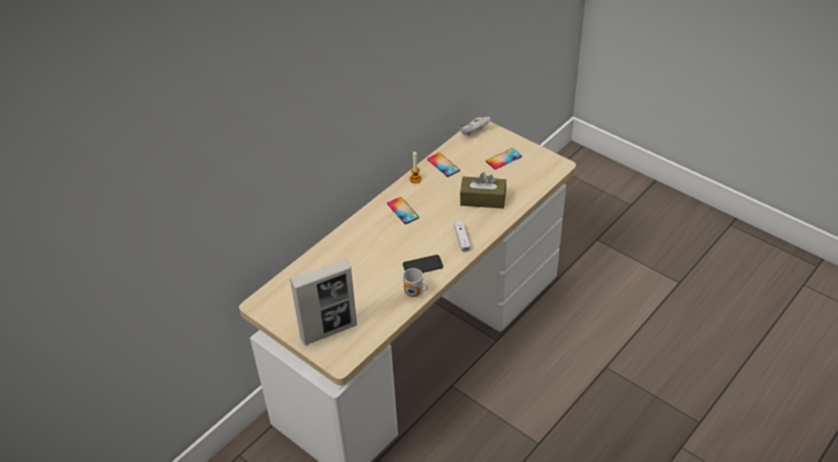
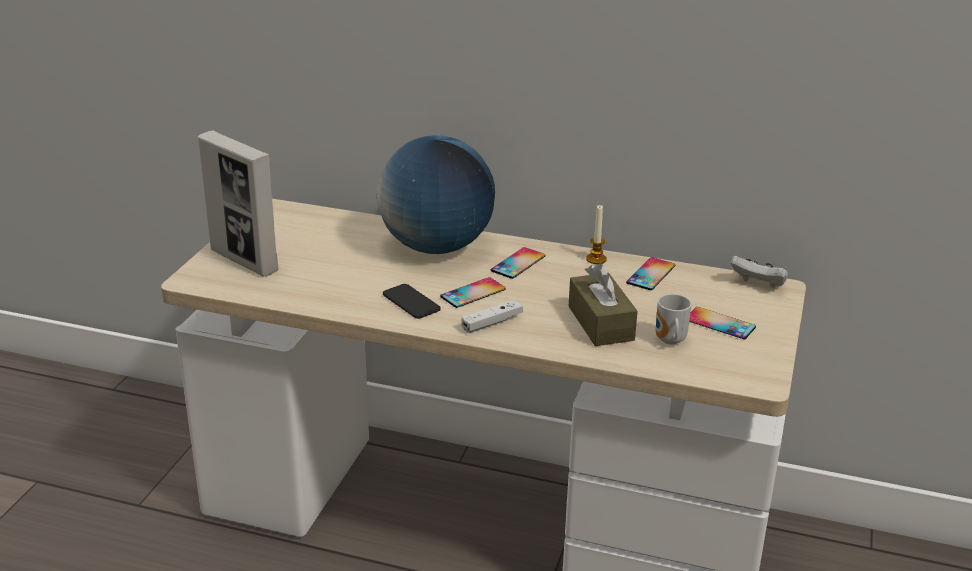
camera: 65 degrees right, 15 degrees down
mug [403,268,428,297] -> mug moved to [656,294,692,345]
none -> globe [377,135,495,254]
none -> phone [440,277,506,308]

